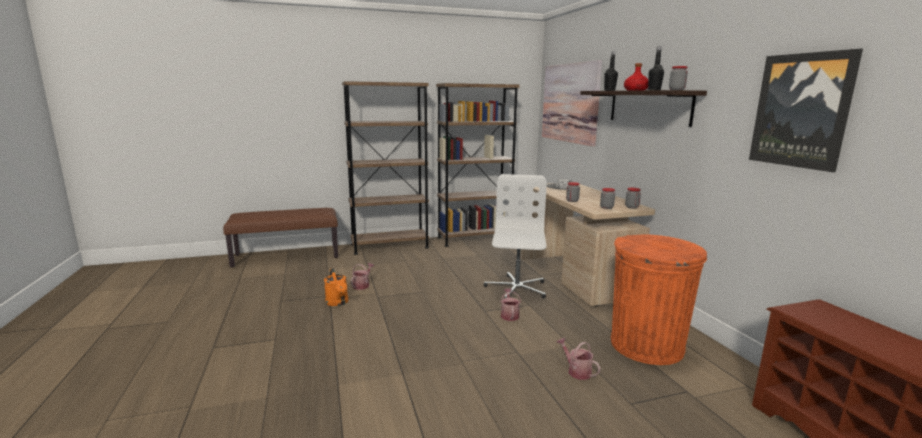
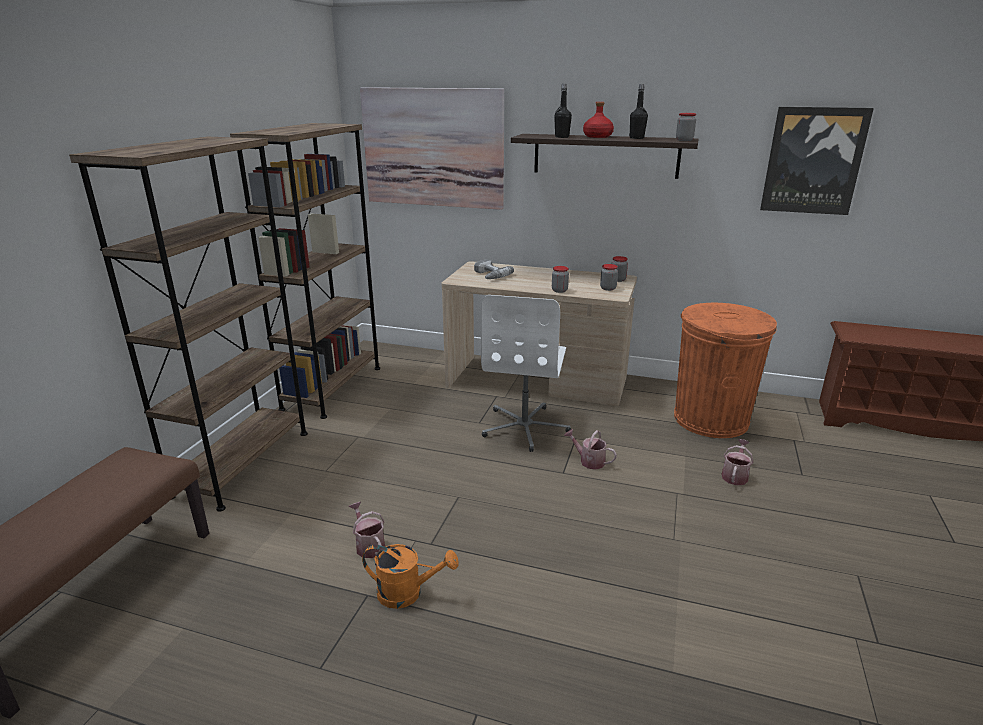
camera: 55 degrees left, 10 degrees up
white office chair [484,174,547,299] -> white office chair turned 120 degrees counterclockwise [481,295,571,452]
watering can [557,338,601,380] -> watering can turned 120 degrees clockwise [721,439,754,485]

